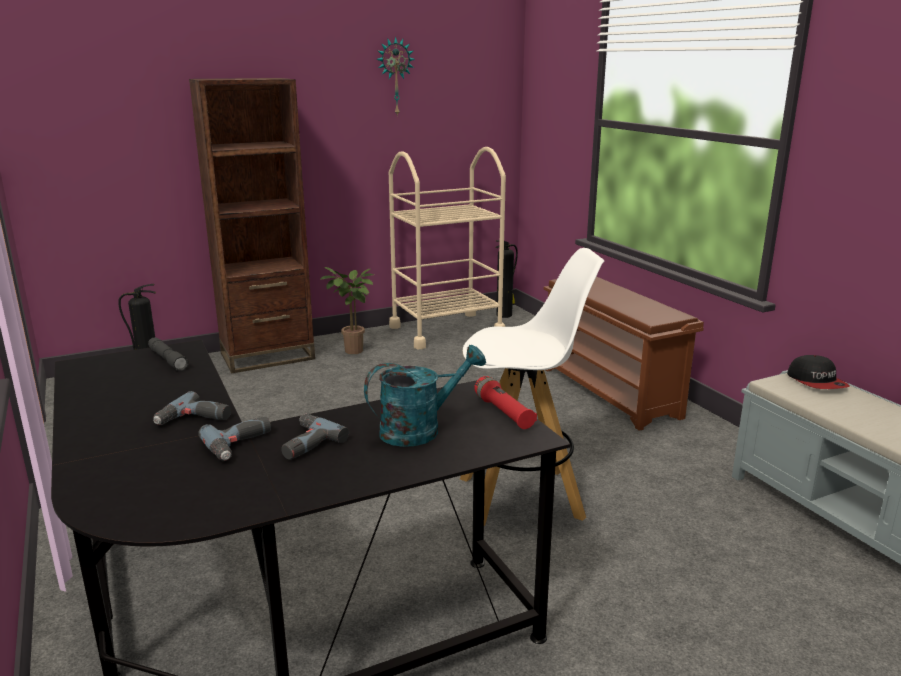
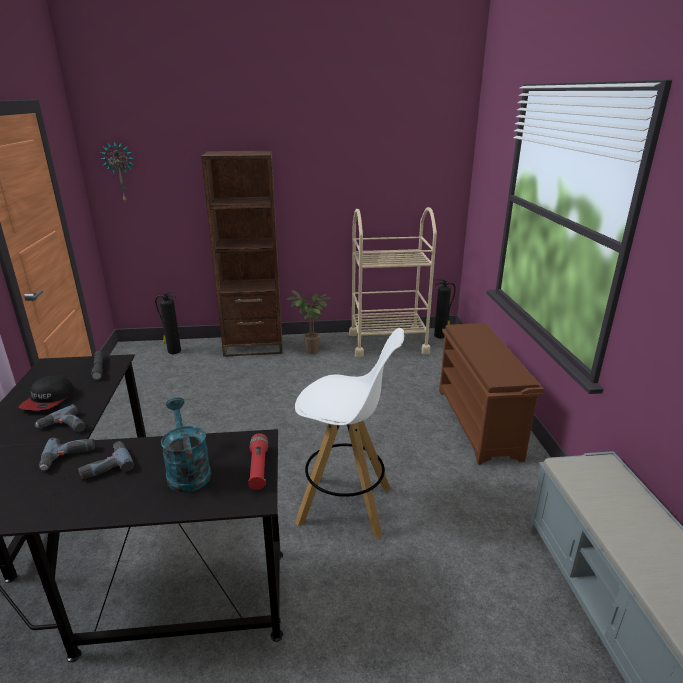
camera: 20 degrees right, 5 degrees up
turquoise watering can [364,345,486,447] -> turquoise watering can turned 105 degrees counterclockwise [161,397,211,492]
wall clock [376,36,415,117] -> wall clock moved to [100,141,135,201]
cap [787,355,850,389] -> cap moved to [18,375,74,410]

